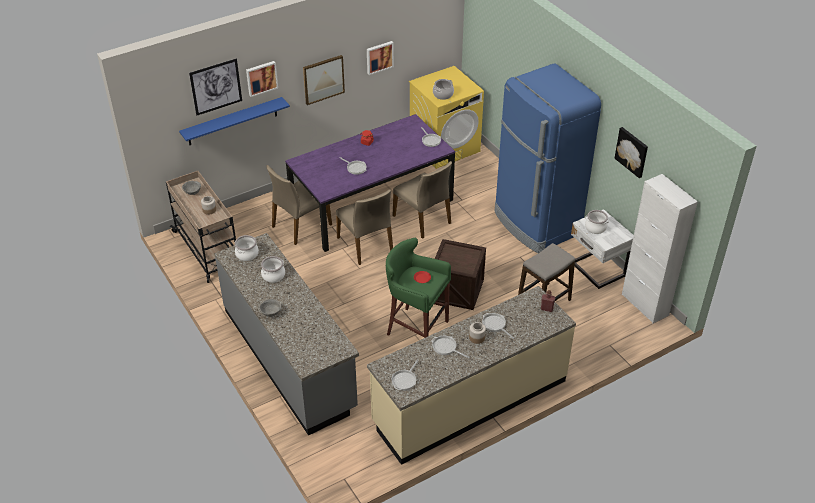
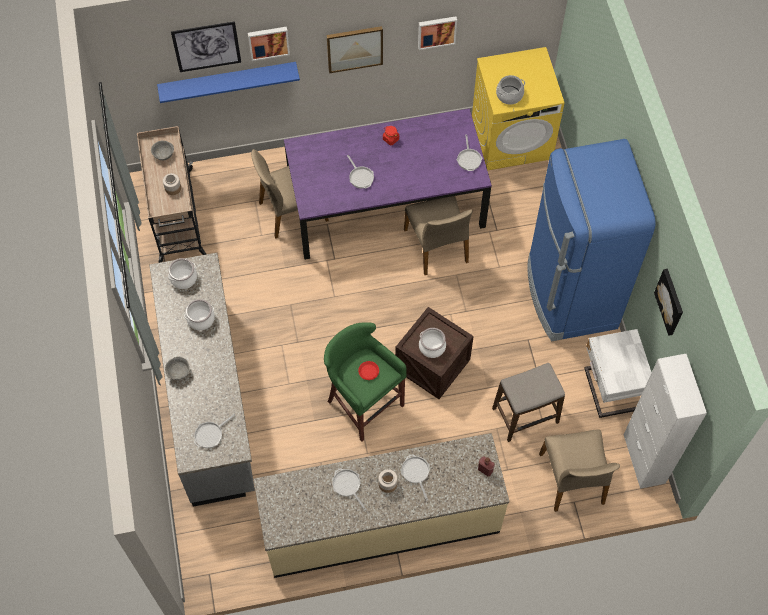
camera: 20 degrees right, 20 degrees up
beige chair [336,189,393,265] -> beige chair moved to [539,429,620,512]
frying pan [392,359,419,391] -> frying pan moved to [194,414,235,448]
cooking pot [585,210,609,234] -> cooking pot moved to [419,328,446,358]

